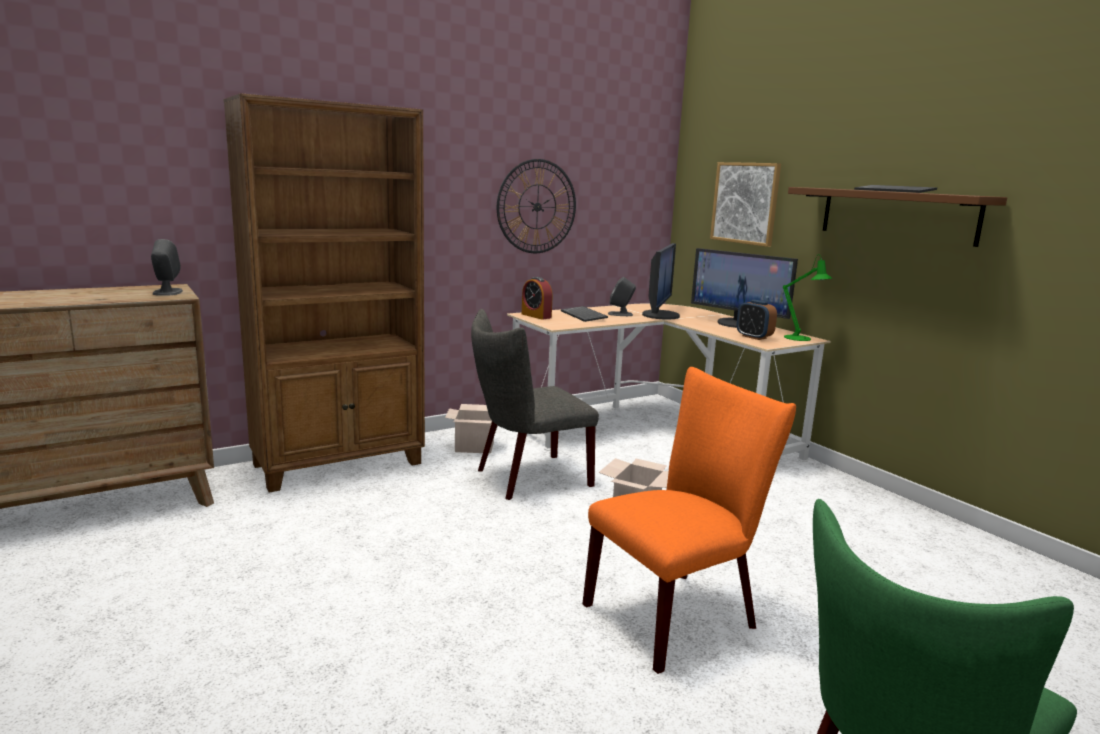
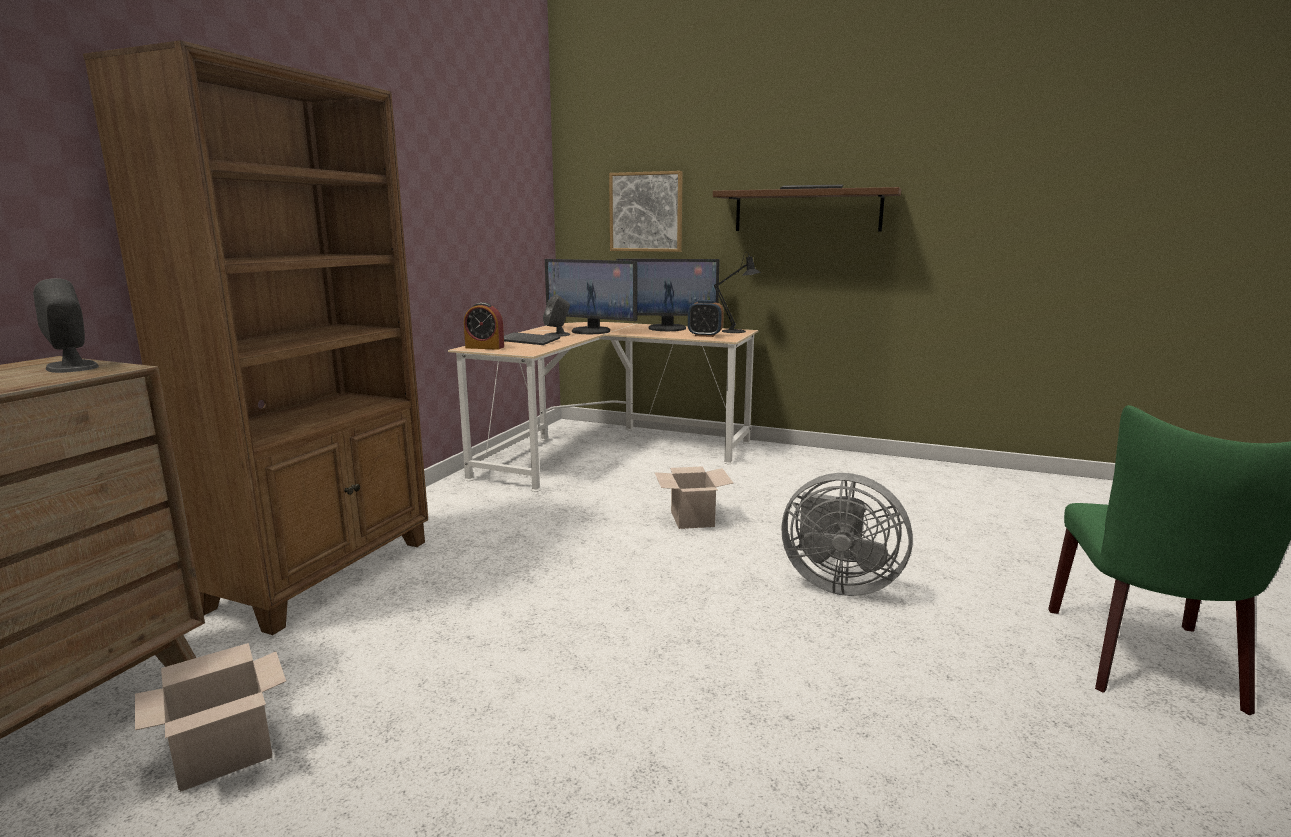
camera: 35 degrees left, 0 degrees up
cardboard box [445,404,494,454] -> cardboard box moved to [135,643,286,792]
grey chair [471,309,599,500] -> none
wall clock [497,159,576,253] -> none
orange chair [582,367,796,674] -> grey fan [781,473,913,596]
monitor [642,243,680,320] -> monitor turned 135 degrees clockwise [545,259,637,334]
green table lamp [783,254,833,341] -> black table lamp [714,252,761,333]

